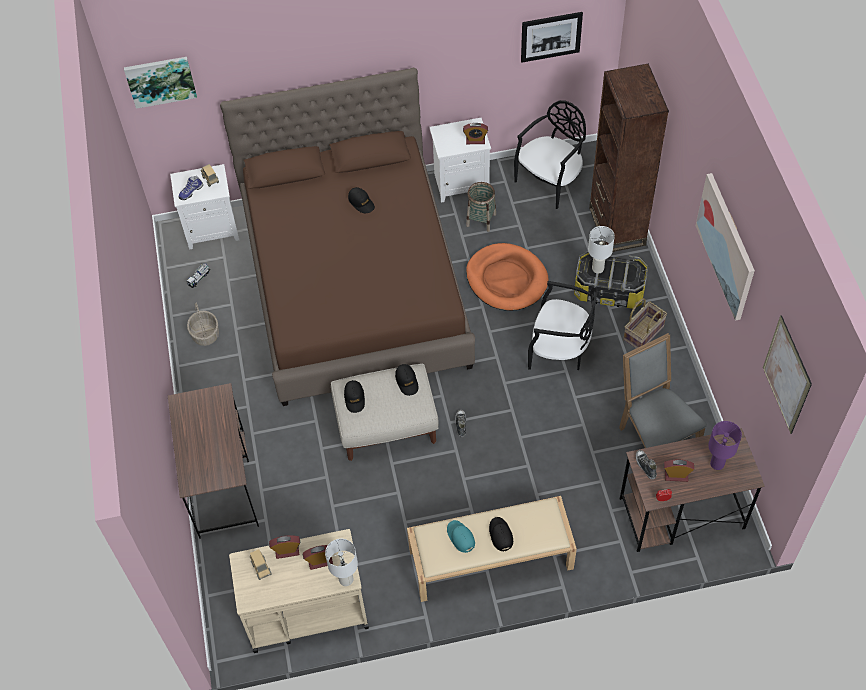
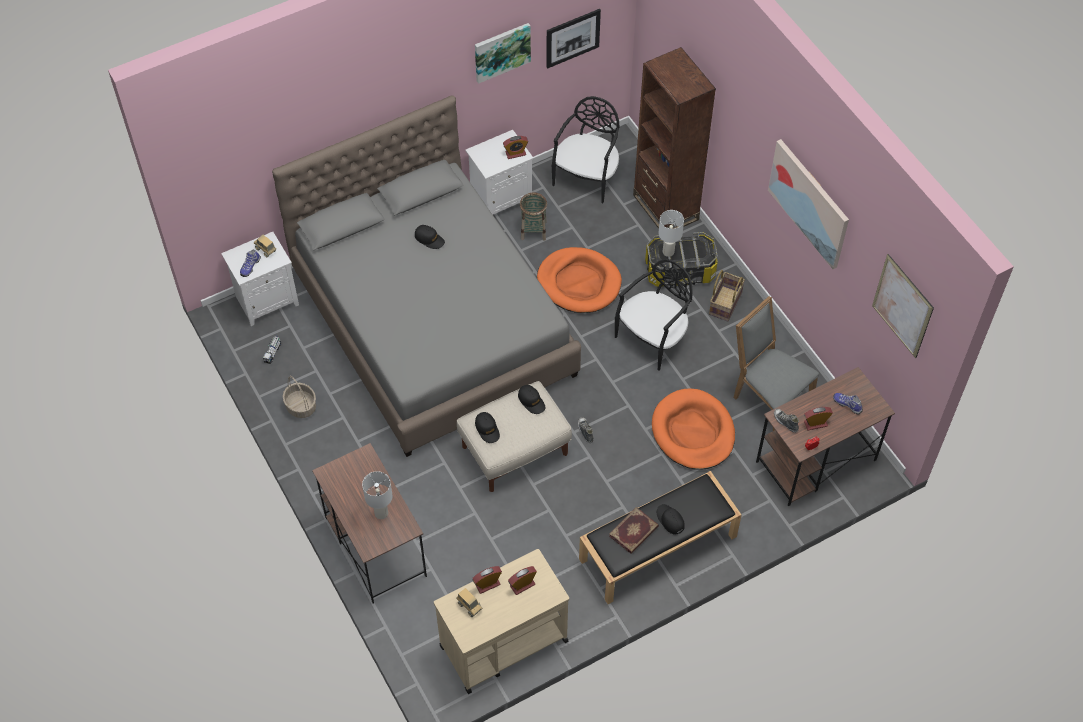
camera: 20 degrees left, 0 degrees up
picture [124,57,197,109] -> picture moved to [475,23,531,84]
brown bed [220,68,475,406] -> grey bed [272,95,581,457]
white table lamp [325,539,358,586] -> white table lamp moved to [362,471,392,519]
beige bench [407,496,577,602] -> black bench [579,471,742,604]
turquoise cap [447,520,475,553] -> book [609,507,659,554]
black chair [528,281,598,370] -> black chair turned 45 degrees counterclockwise [615,259,693,371]
purple table lamp [708,421,742,470] -> shoe [833,393,863,415]
none -> orange dog bed [652,388,735,470]

